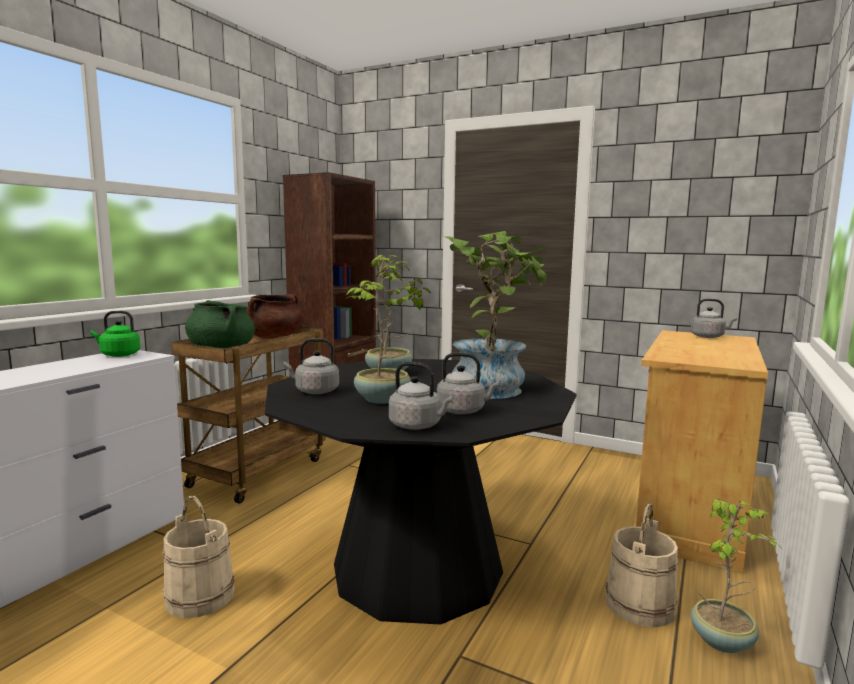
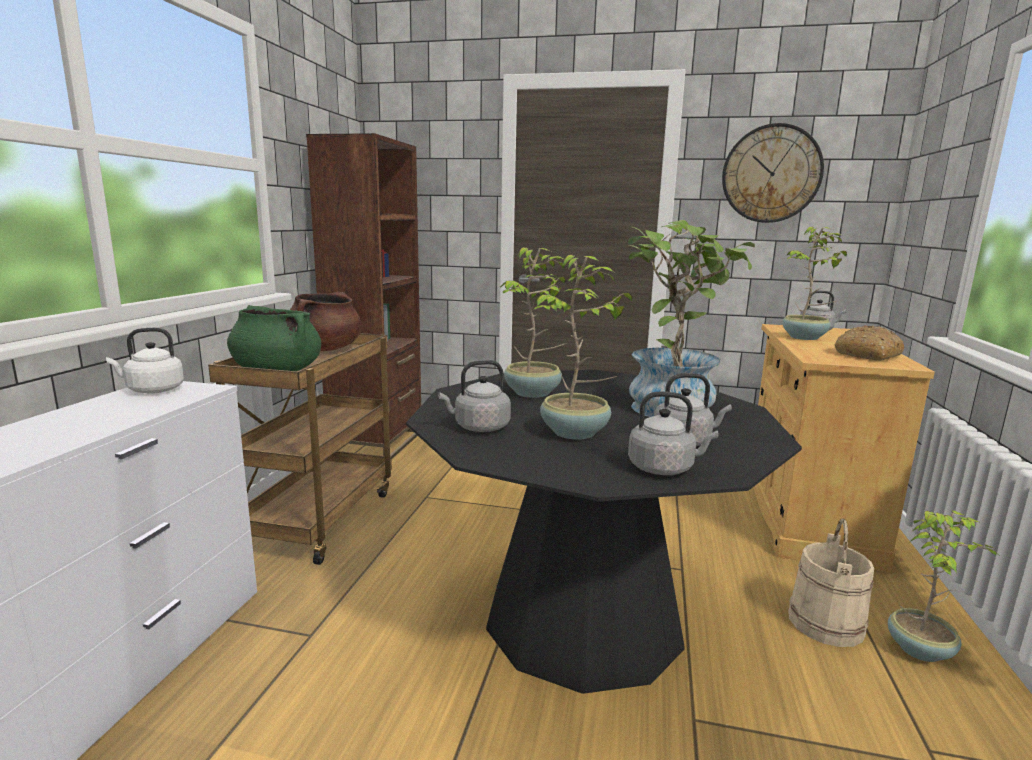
camera: 15 degrees left, 5 degrees up
green kettle [90,311,140,357] -> white kettle [106,328,184,394]
beige bucket [163,495,235,618] -> none
none -> wall clock [722,123,824,223]
none -> potted plant [782,227,847,340]
none -> bread [835,325,904,361]

